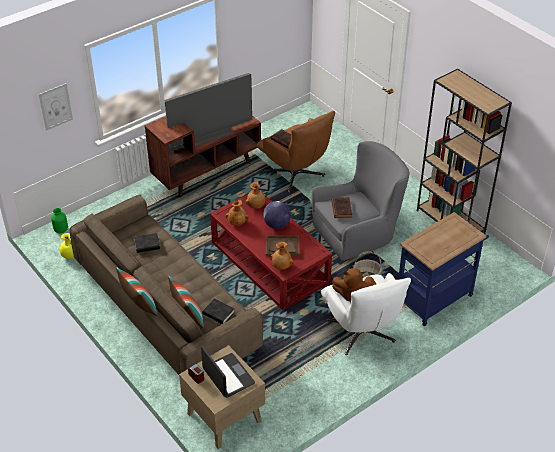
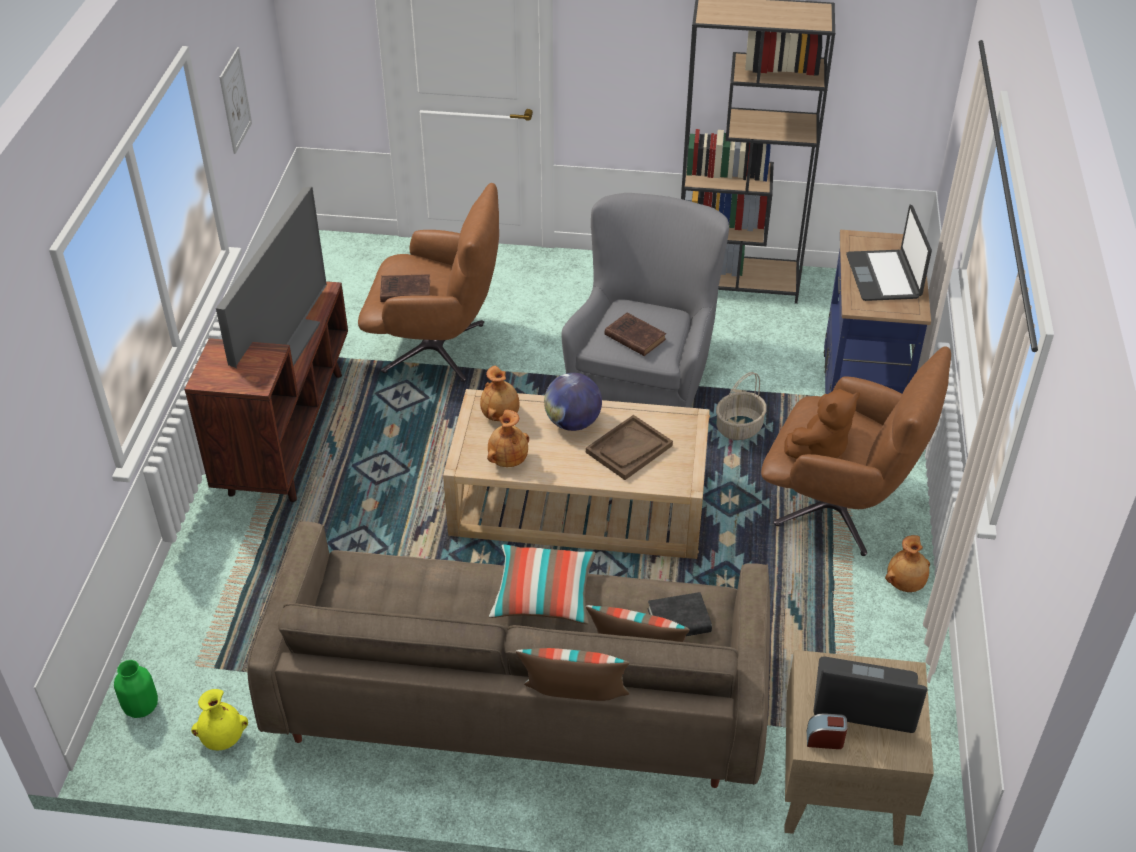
camera: 45 degrees left, 0 degrees up
picture [39,83,73,131] -> picture moved to [219,47,252,154]
black book [134,233,160,253] -> none
red coffee table [210,194,332,310] -> beige coffee table [443,389,710,559]
brown vase [270,242,294,270] -> brown vase moved to [885,535,930,592]
white armchair [321,273,411,355] -> brown armchair [761,346,951,556]
none -> pillow [489,545,595,624]
none -> laptop [846,205,932,301]

